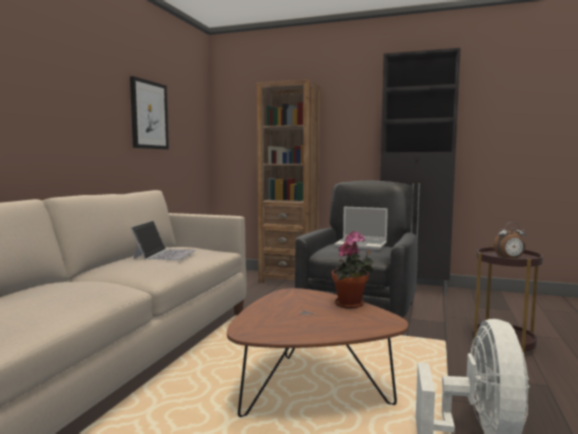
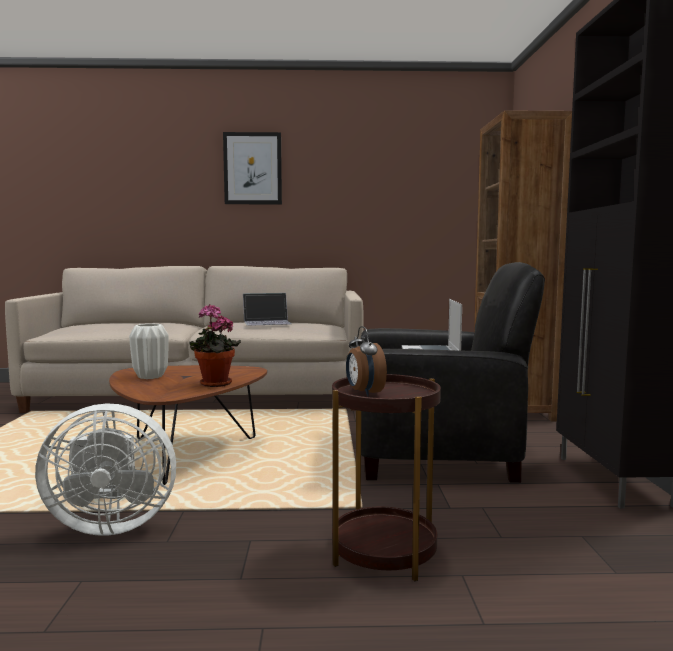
camera: 70 degrees right, 0 degrees up
picture [130,76,169,150] -> picture moved to [223,132,282,204]
none -> white vase [129,324,169,379]

